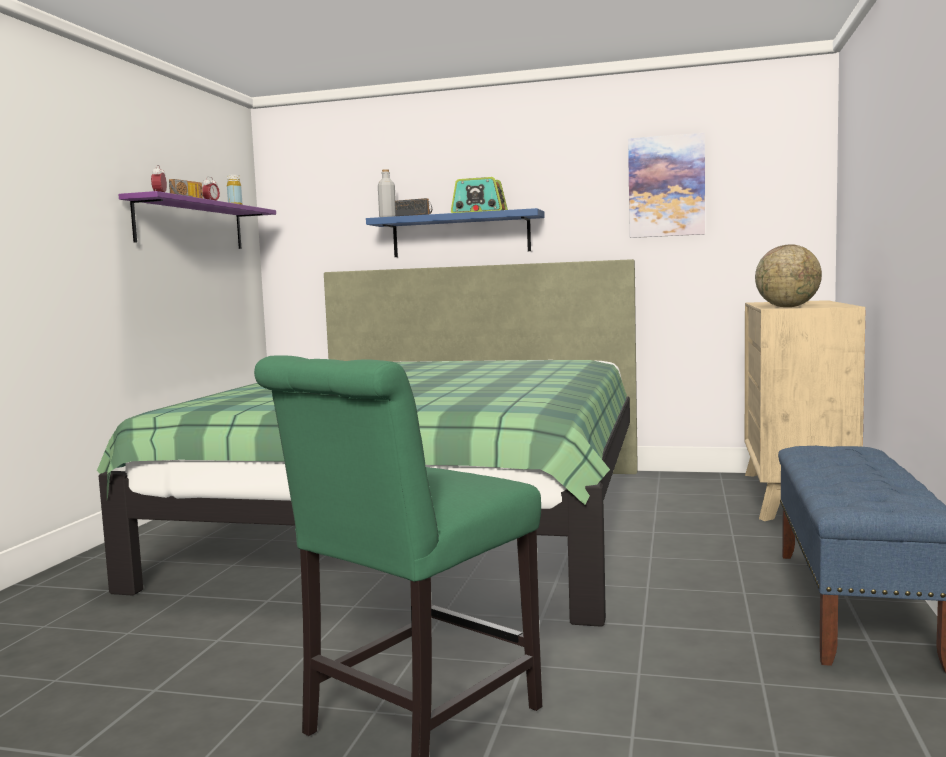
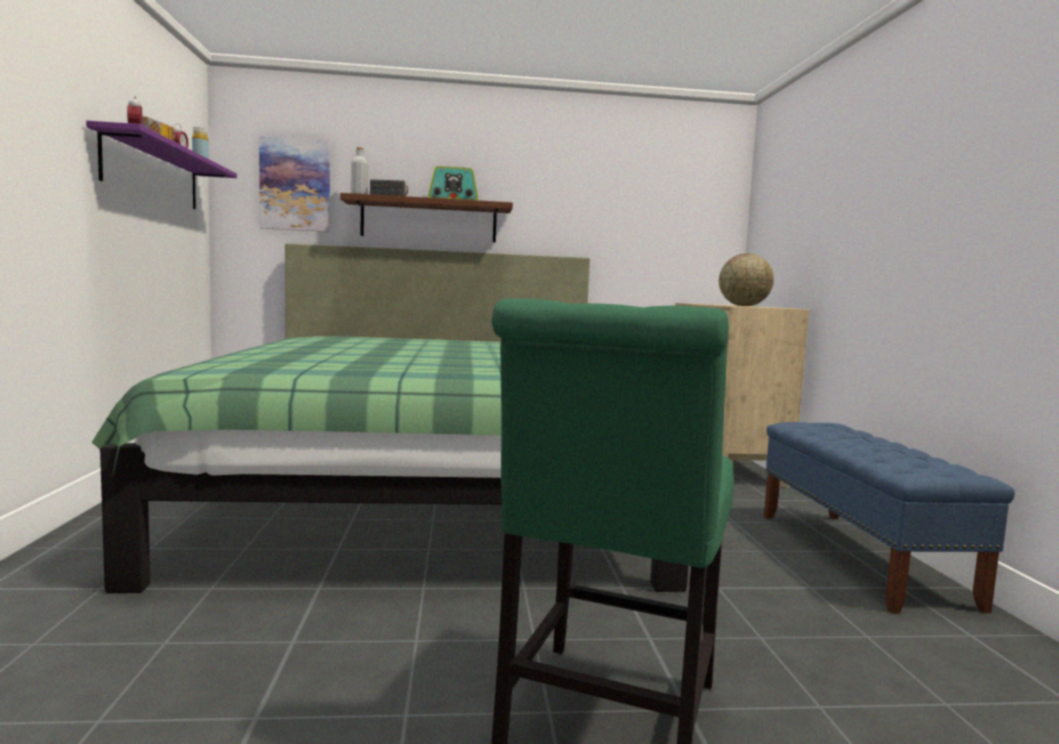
camera: 20 degrees left, 0 degrees up
blue shelf [366,208,545,257] -> brown shelf [340,193,513,243]
picture [628,133,705,238] -> picture moved to [259,136,330,232]

